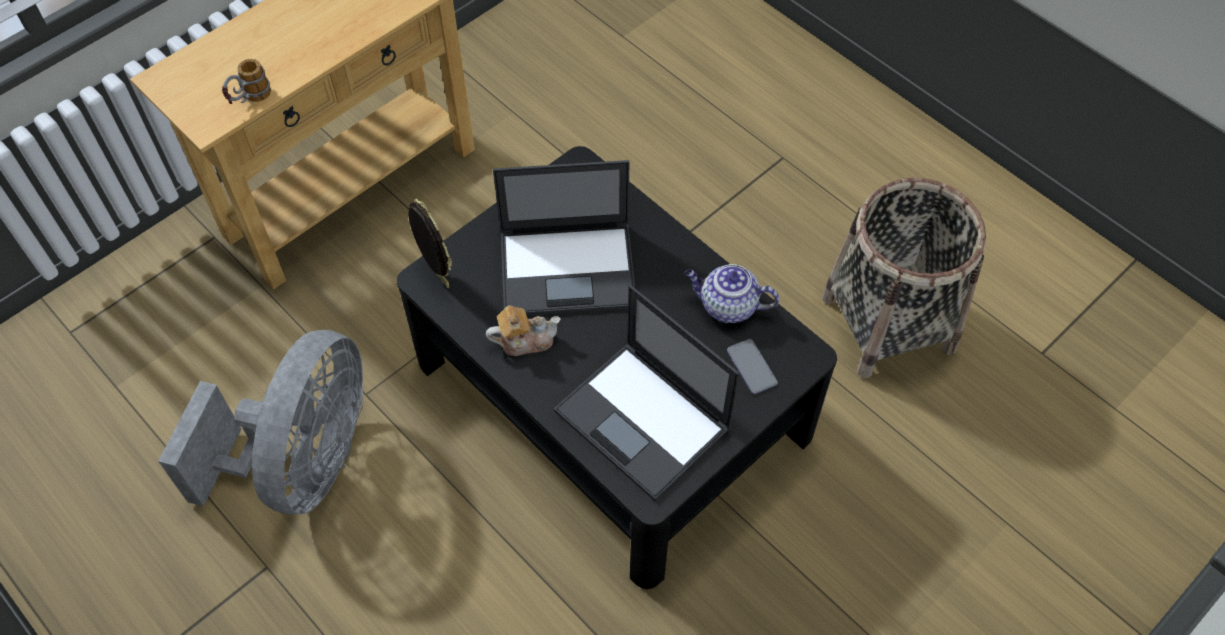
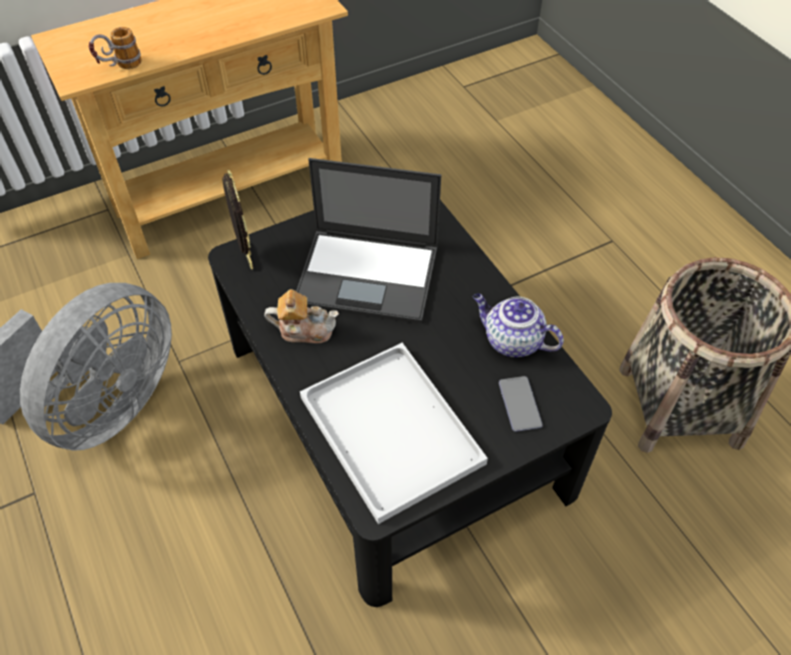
camera: 15 degrees right, 5 degrees down
laptop [554,285,740,501] -> white tray [300,343,488,524]

